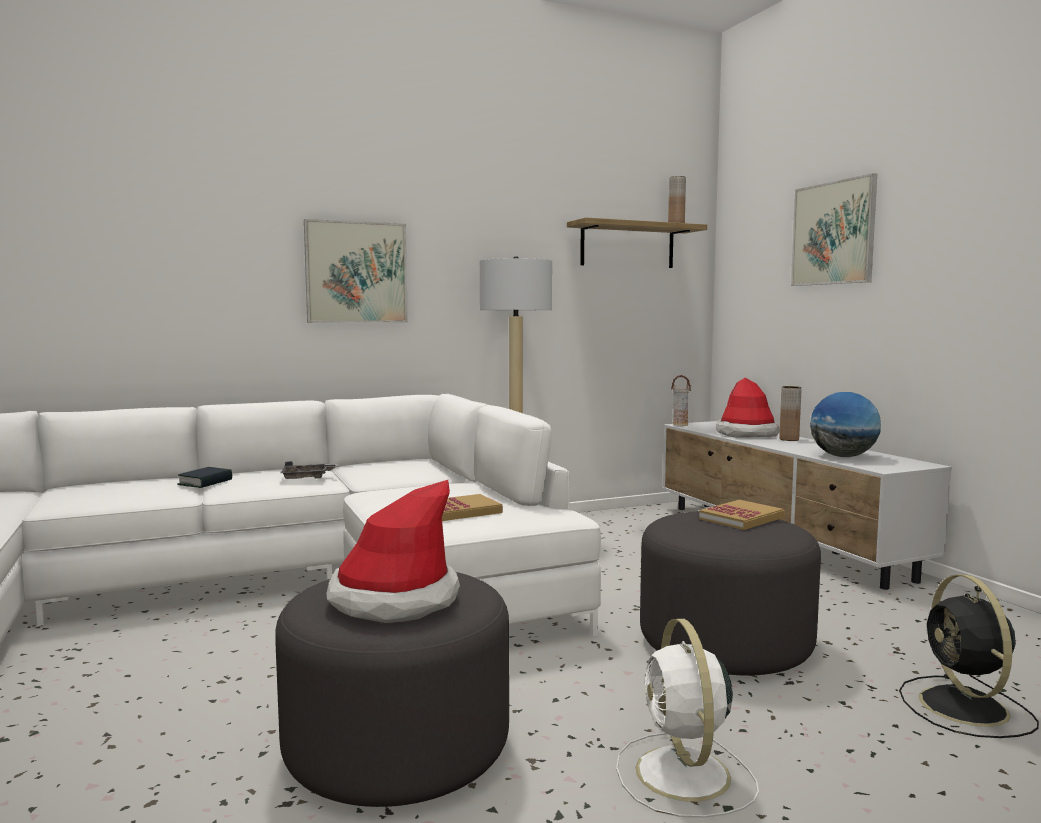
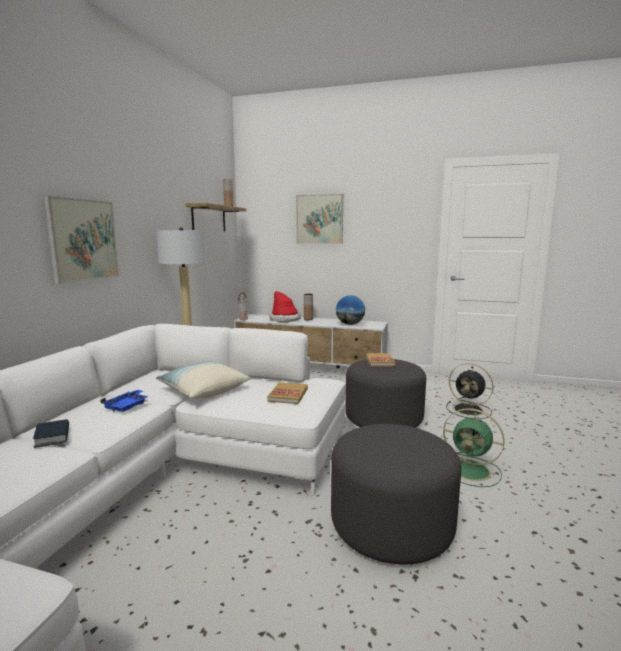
camera: 50 degrees left, 5 degrees up
grey tray [281,461,339,479] -> blue tray [100,390,149,412]
hat [326,480,460,623] -> none
white fan [616,619,759,818] -> green fan [443,408,505,487]
none -> pillow [155,361,251,399]

